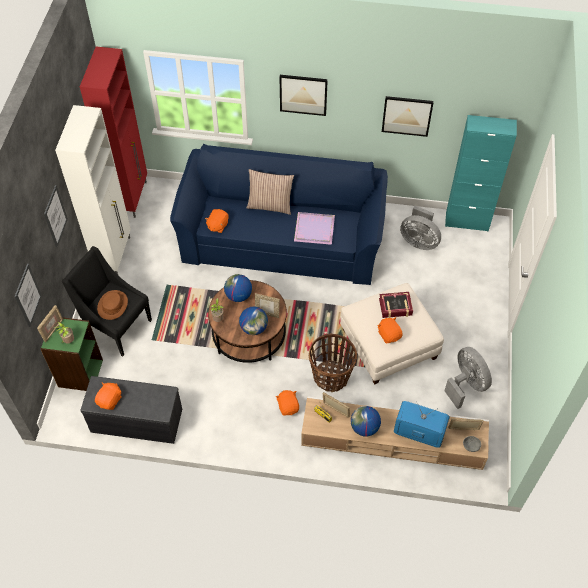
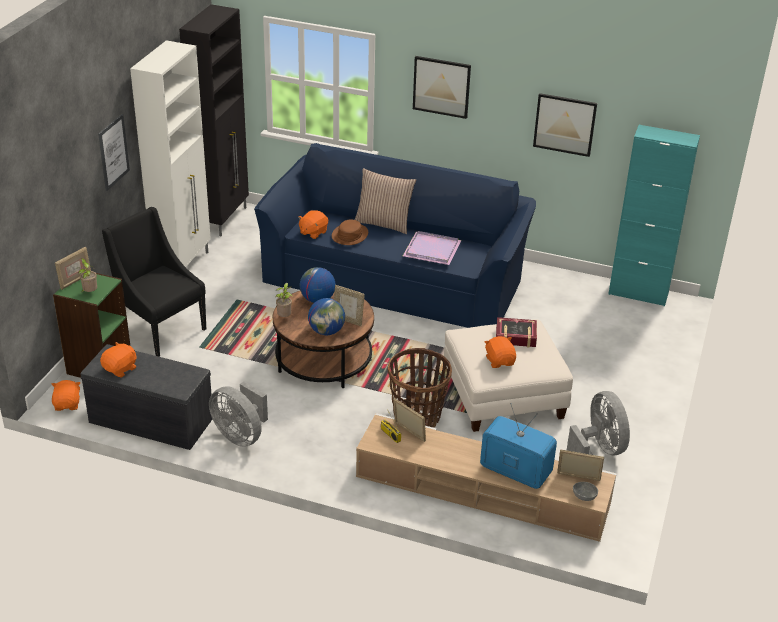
camera: 10 degrees right, 20 degrees down
picture [15,263,42,327] -> none
red cabinet [80,46,147,218] -> black cabinet [179,4,249,236]
brown hat [97,290,128,320] -> brown hat moved to [332,220,368,245]
orange plush toy [276,390,299,416] -> orange plush toy moved to [52,380,80,411]
globe [351,406,381,436] -> none
grey fan [400,206,441,250] -> grey fan moved to [209,381,268,447]

